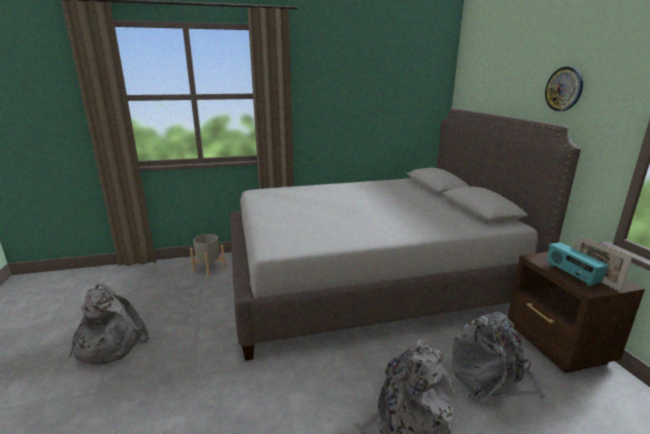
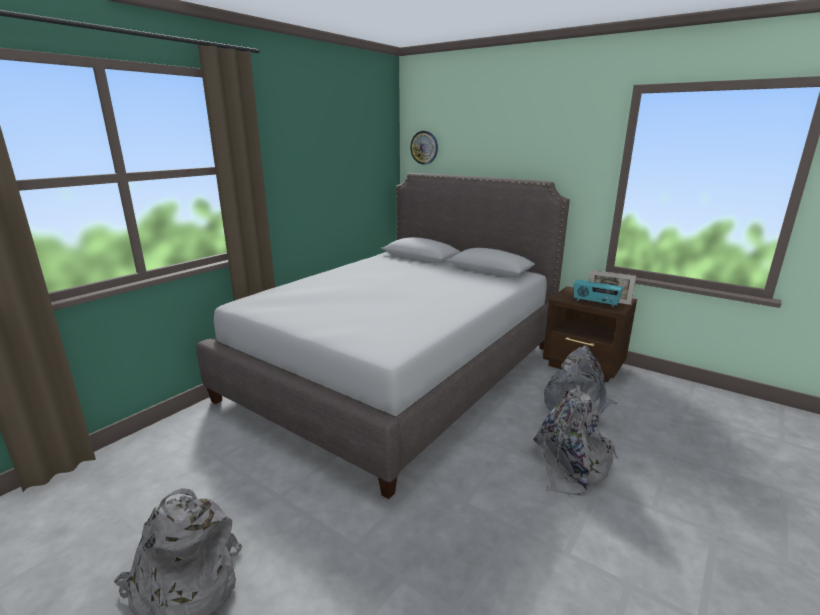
camera: 40 degrees left, 0 degrees up
grey planter [190,234,225,277] -> none
wall clock [545,67,583,111] -> wall clock moved to [410,131,438,164]

